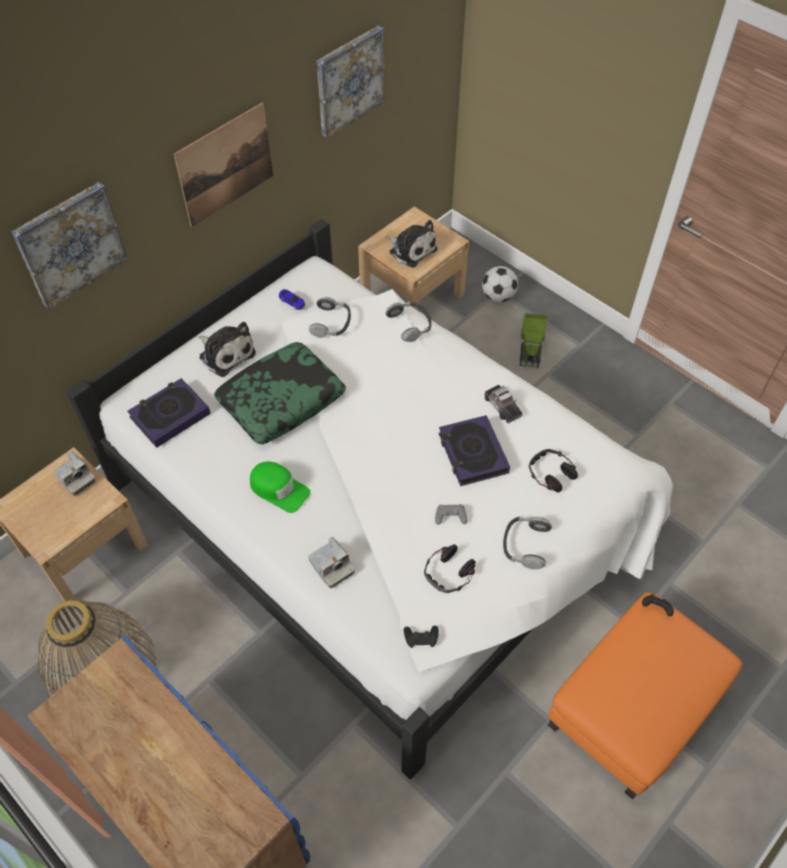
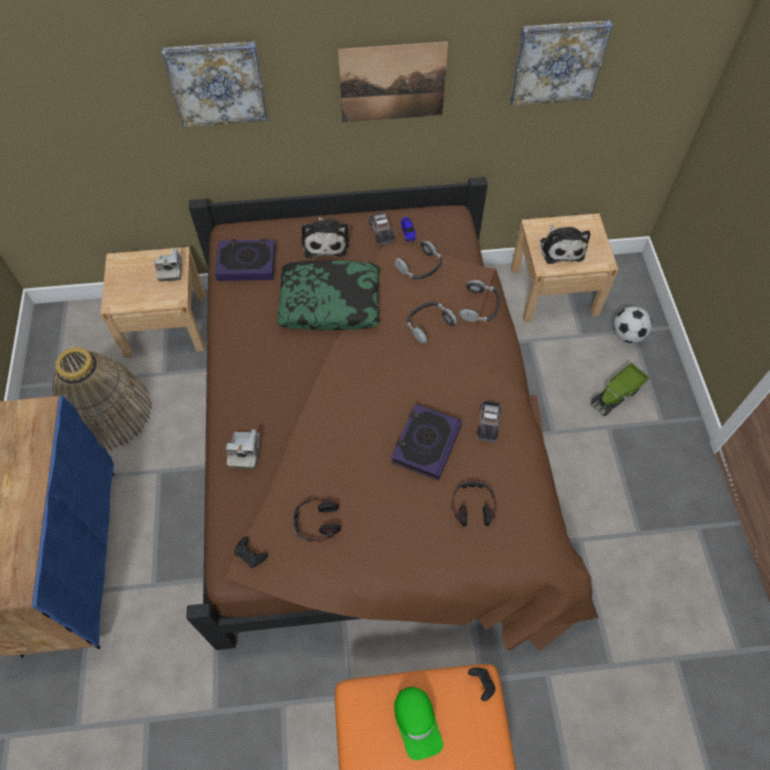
camera: 40 degrees right, 5 degrees up
white bed [67,219,673,779] -> brown bed [186,177,599,651]
green cap [250,461,311,513] -> green cap moved to [394,687,443,760]
grey game controller [435,504,468,525] -> none
headphones [503,516,552,569] -> headphones moved to [407,302,457,343]
none -> toy car [369,213,394,245]

